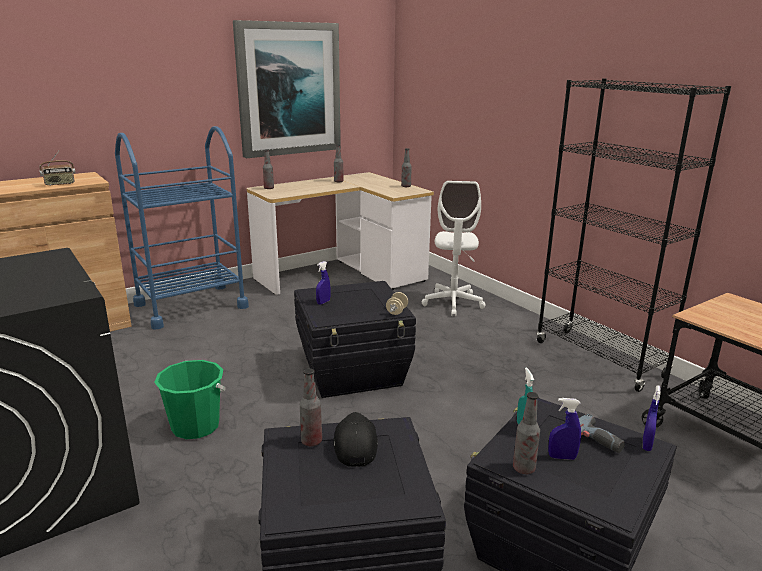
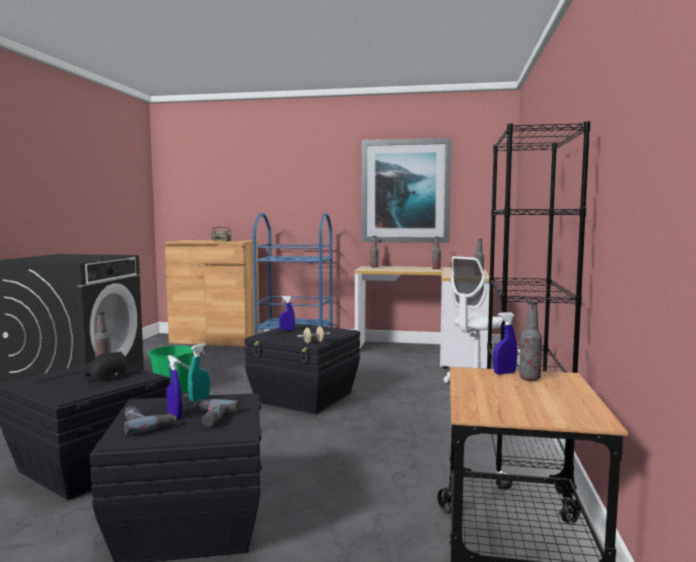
camera: 45 degrees right, 15 degrees down
bottle [513,392,540,474] -> bottle moved to [519,301,542,381]
blue spray bottle [643,385,661,451] -> blue spray bottle moved to [493,312,517,374]
none -> power drill [124,406,176,435]

